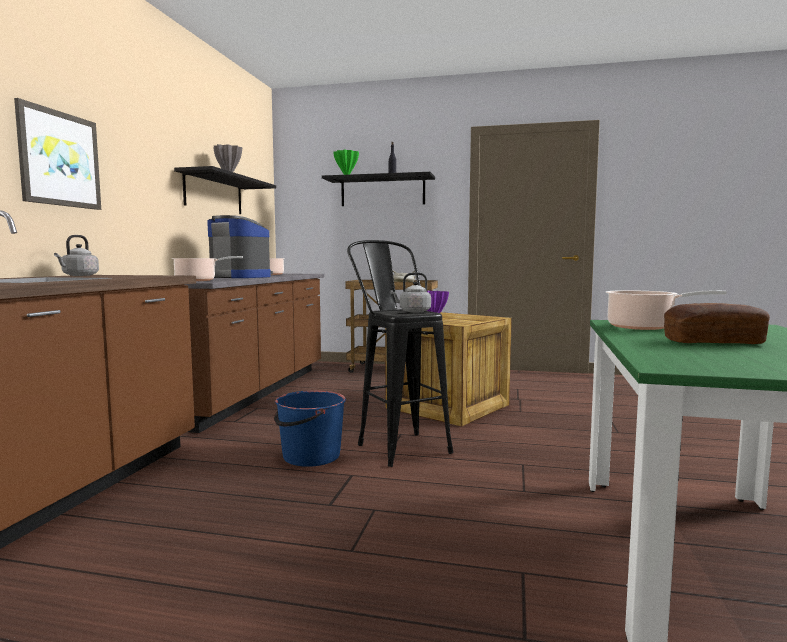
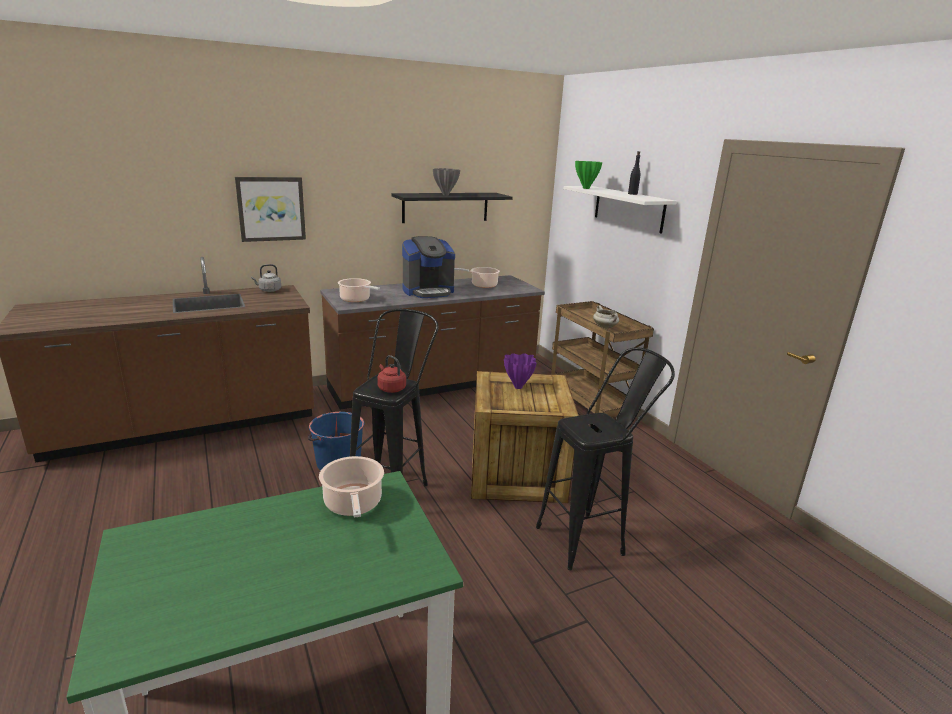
camera: 50 degrees right, 15 degrees up
coffee machine [207,215,273,278] -> coffee machine turned 75 degrees clockwise [402,236,455,298]
black shelf [322,172,435,206] -> white shelf [564,186,677,233]
grey kettle [390,272,431,313] -> red kettle [377,355,406,393]
bread [664,303,770,344] -> none
none -> black stool [536,348,675,570]

